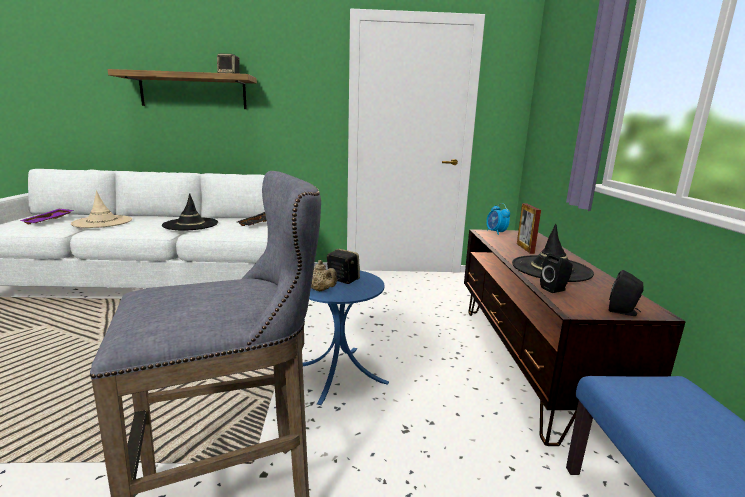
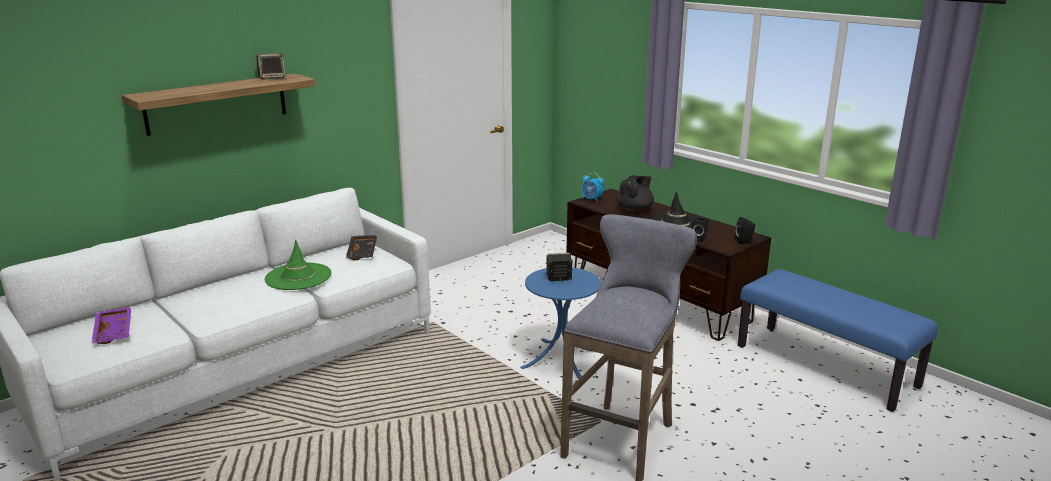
camera: 40 degrees left, 5 degrees up
beige hat [71,190,132,228] -> none
black hat [162,193,218,230] -> green hat [265,240,332,290]
beige teapot [311,260,337,291] -> none
picture frame [517,203,541,254] -> black teapot [617,175,654,213]

